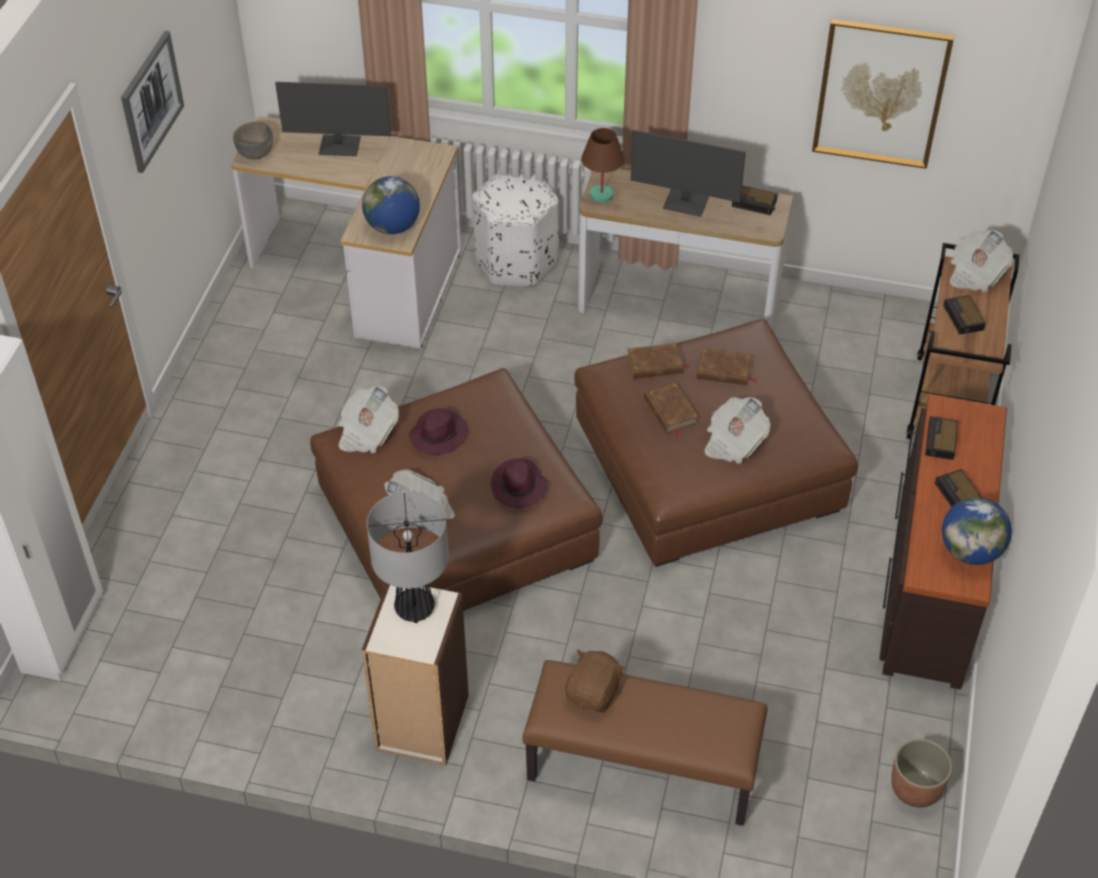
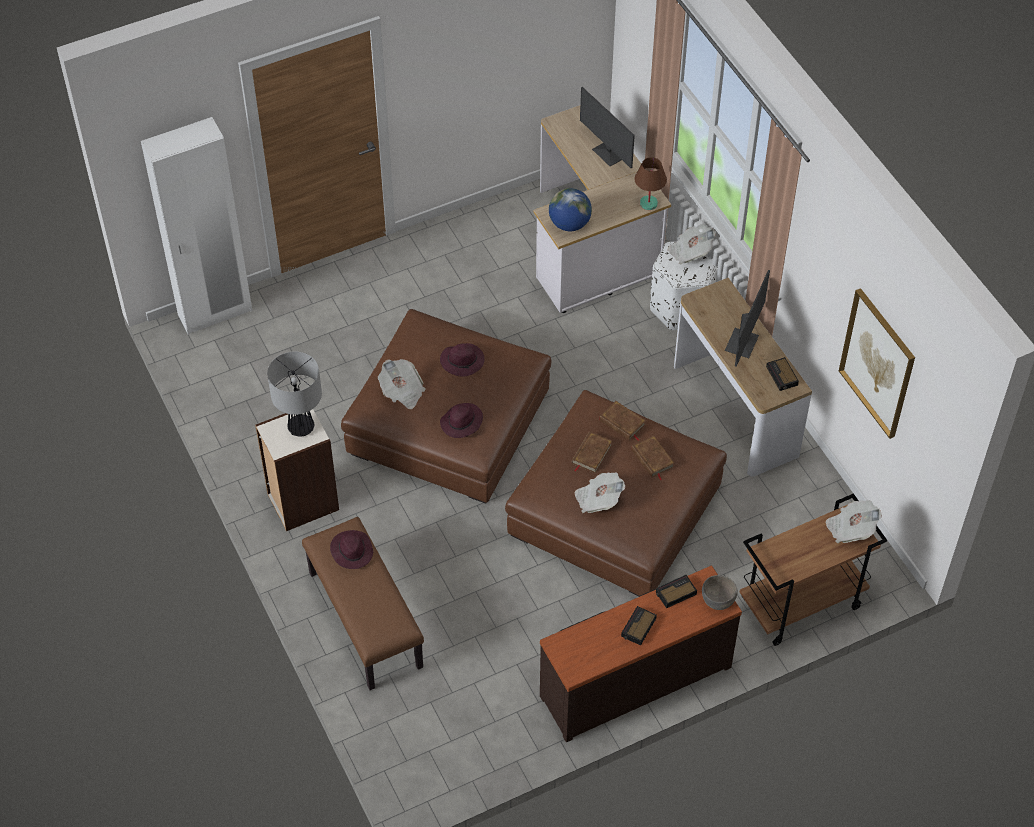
camera: 50 degrees right, 5 degrees up
picture [121,31,184,173] -> none
grey bowl [233,121,273,160] -> grey bowl moved to [702,575,738,610]
newspaper [338,386,399,453] -> newspaper moved to [668,224,716,265]
brown plush toy [565,650,626,713] -> purple hat [330,530,373,569]
brown table lamp [581,128,624,203] -> brown table lamp moved to [634,157,667,210]
monitor [631,130,746,217] -> monitor turned 135 degrees counterclockwise [725,270,770,367]
planter [891,739,952,807] -> none
globe [942,497,1012,565] -> none
alarm clock [943,295,986,335] -> none

